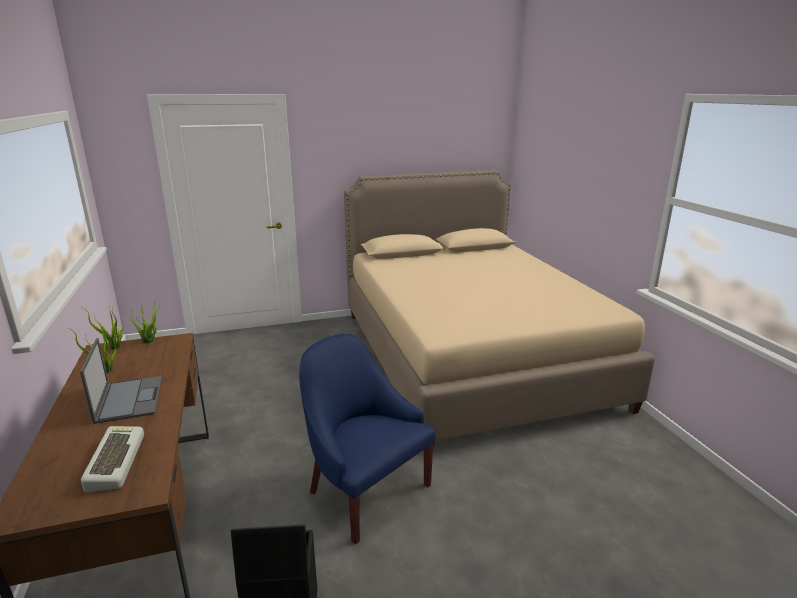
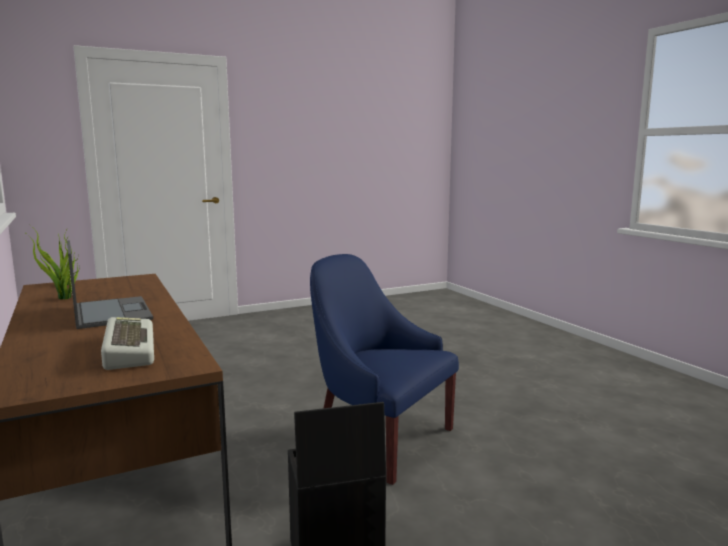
camera: 10 degrees left, 10 degrees down
potted plant [130,300,160,344] -> none
beige bed [344,170,655,451] -> none

